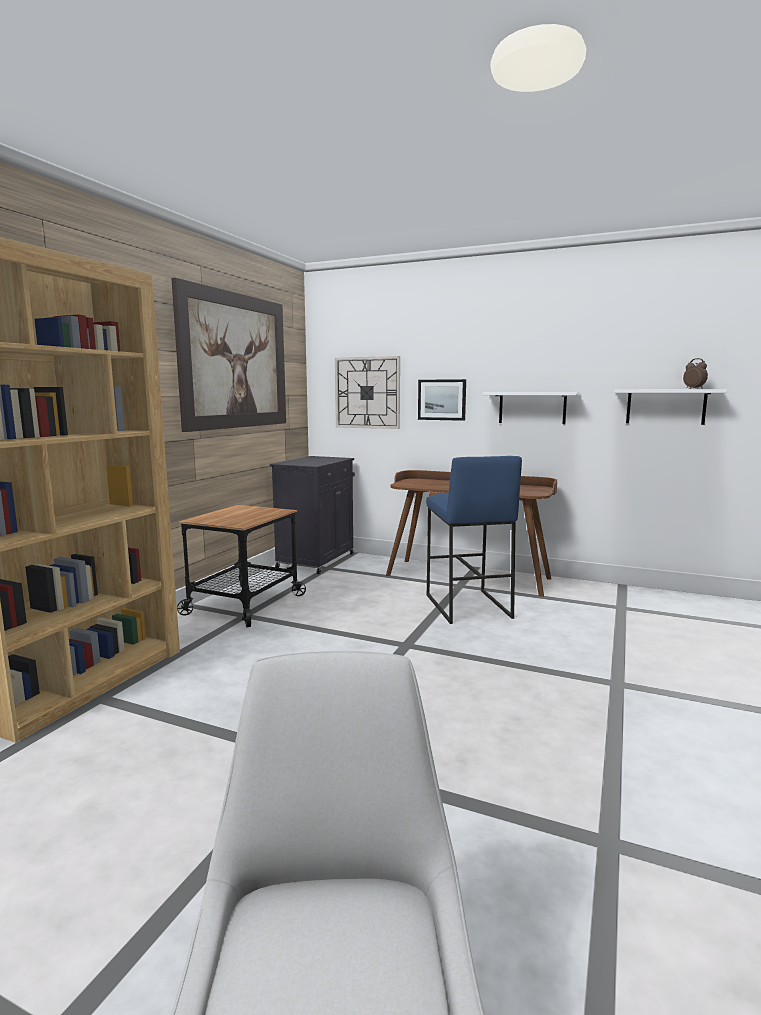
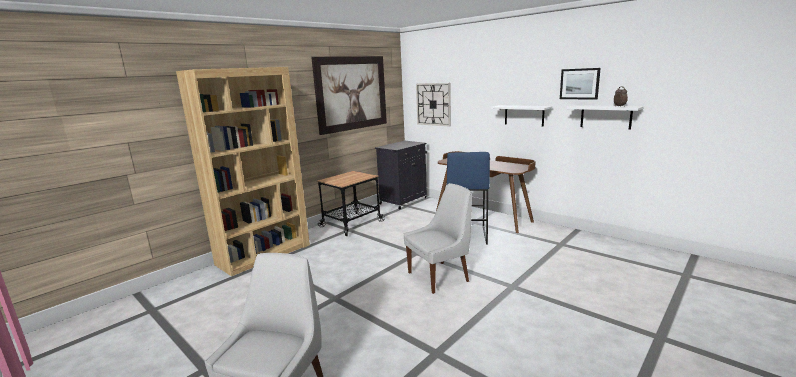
camera: 20 degrees right, 5 degrees up
picture [418,379,466,421] -> picture moved to [560,68,601,100]
none -> white chair [404,183,472,294]

